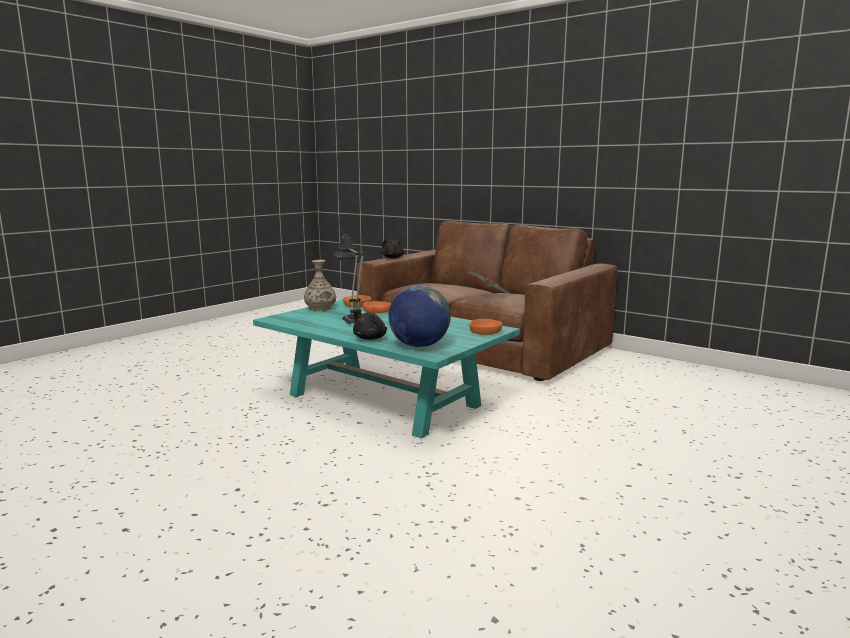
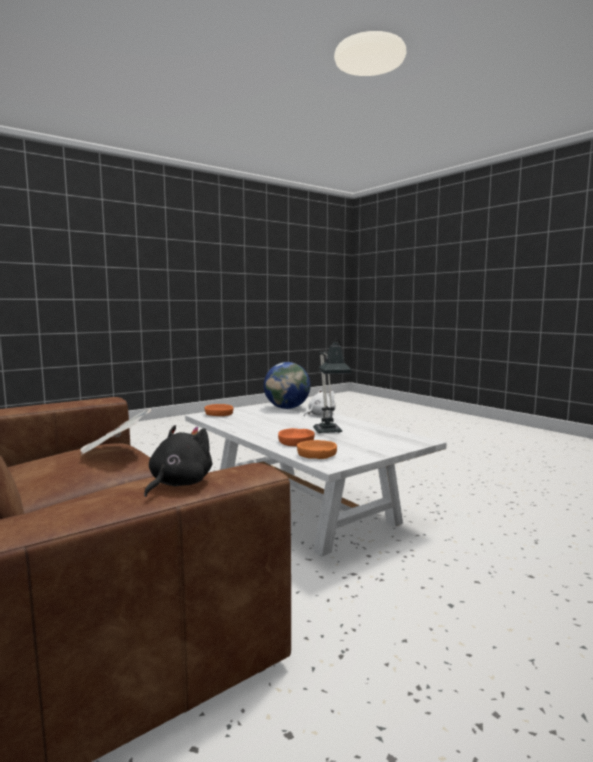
camera: 165 degrees left, 5 degrees down
turquoise coffee table [253,299,520,438] -> white coffee table [185,403,447,557]
vase [304,260,336,311] -> none
black plush toy [353,311,387,340] -> white plush toy [304,389,336,416]

